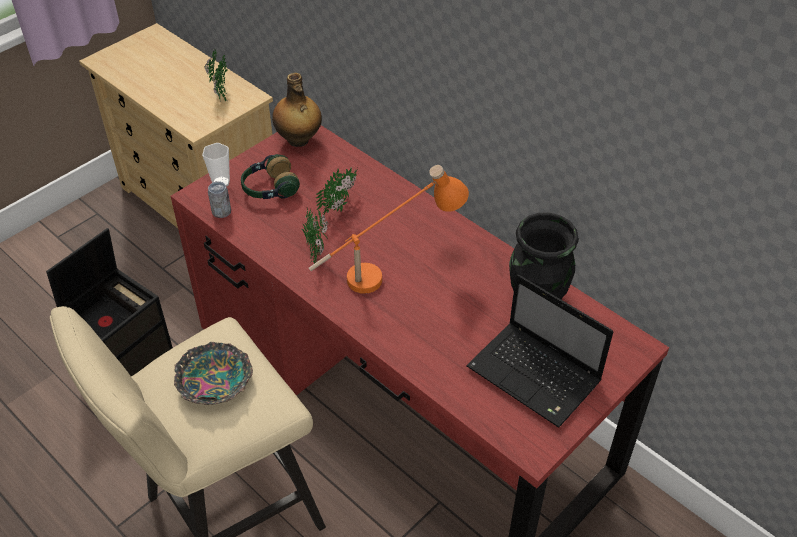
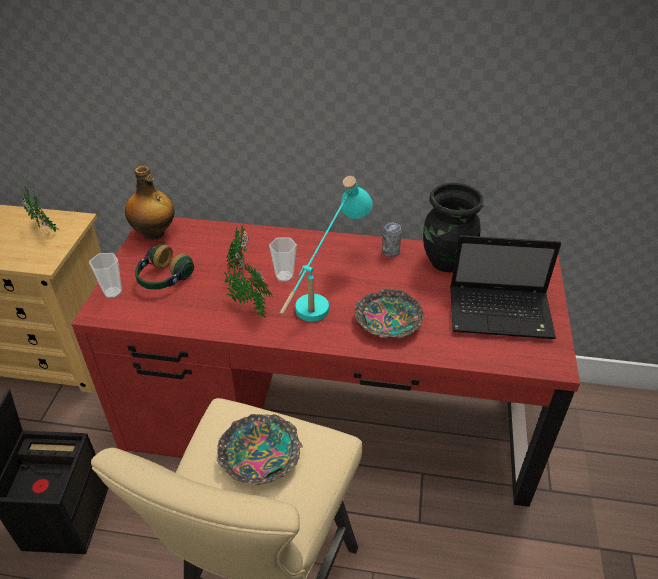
camera: 35 degrees left, 5 degrees down
can [208,182,231,218] -> can moved to [382,223,402,257]
orange table lamp [309,165,469,294] -> turquoise table lamp [280,176,373,322]
none -> cup [269,238,297,282]
none -> bowl [355,288,424,338]

